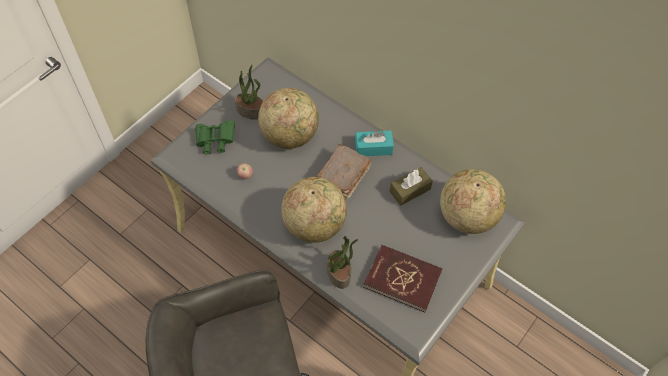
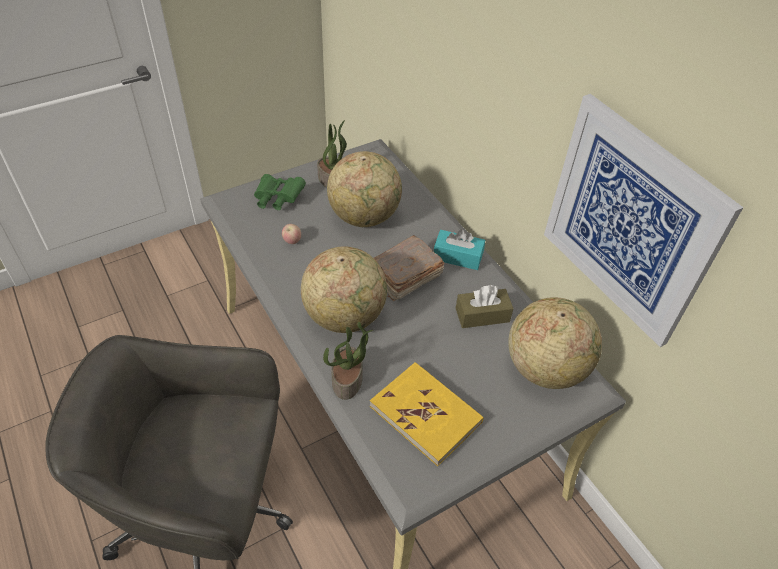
camera: 20 degrees right, 10 degrees down
red book [363,245,442,313] -> yellow book [370,362,484,466]
none -> picture [544,94,744,347]

